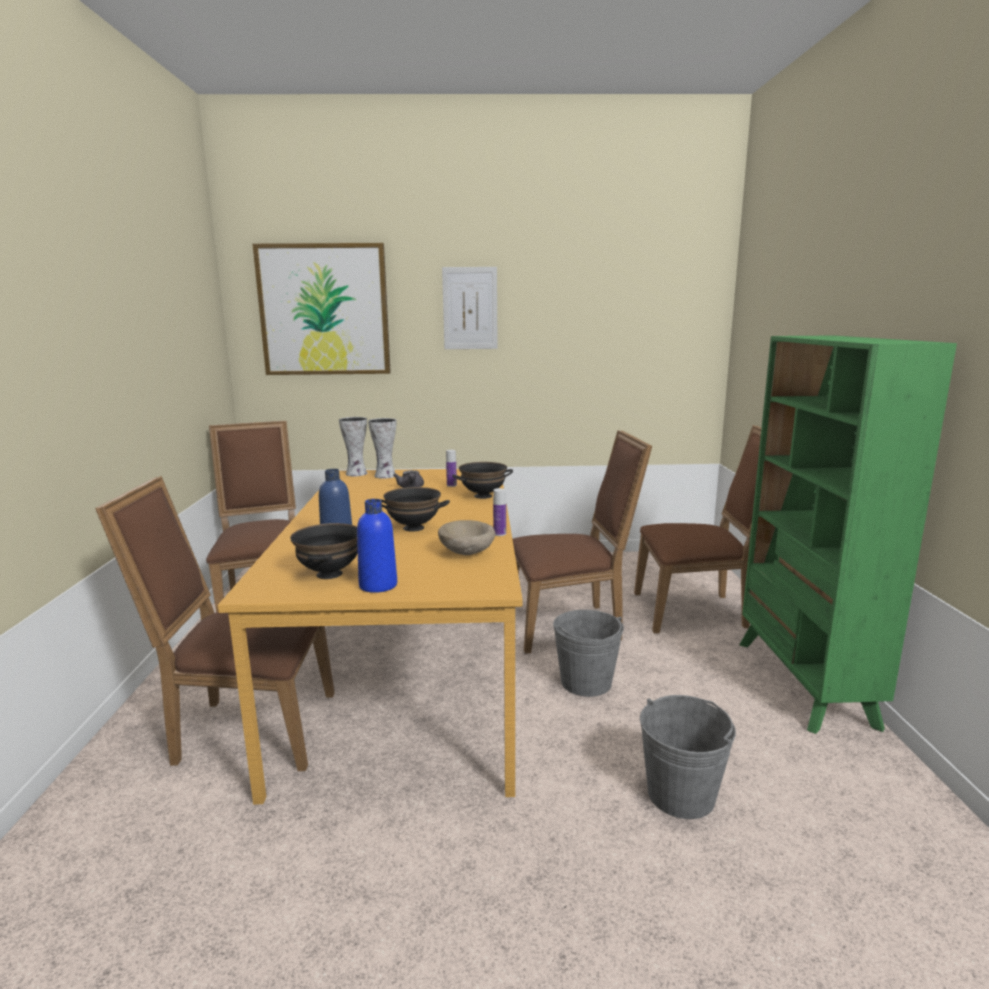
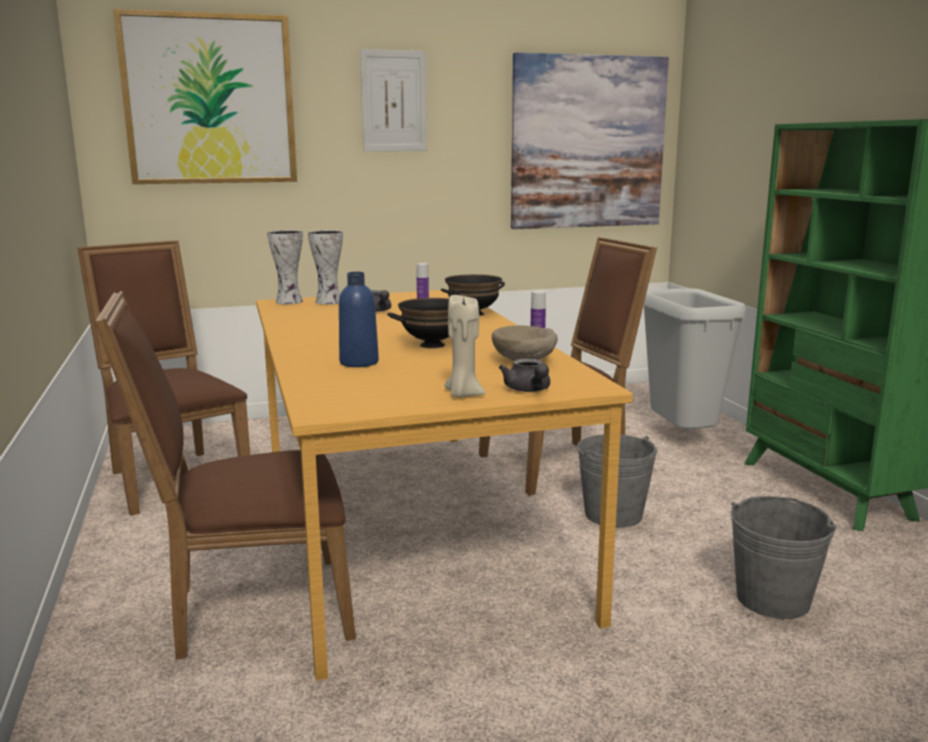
camera: 15 degrees left, 0 degrees up
black bowl [290,523,358,579] -> none
blue bottle [357,499,397,593] -> beige candle [444,295,486,398]
brown chair [634,425,761,633] -> grey trash can [644,288,747,429]
none -> grey teapot [499,358,550,392]
none -> picture [511,53,669,229]

